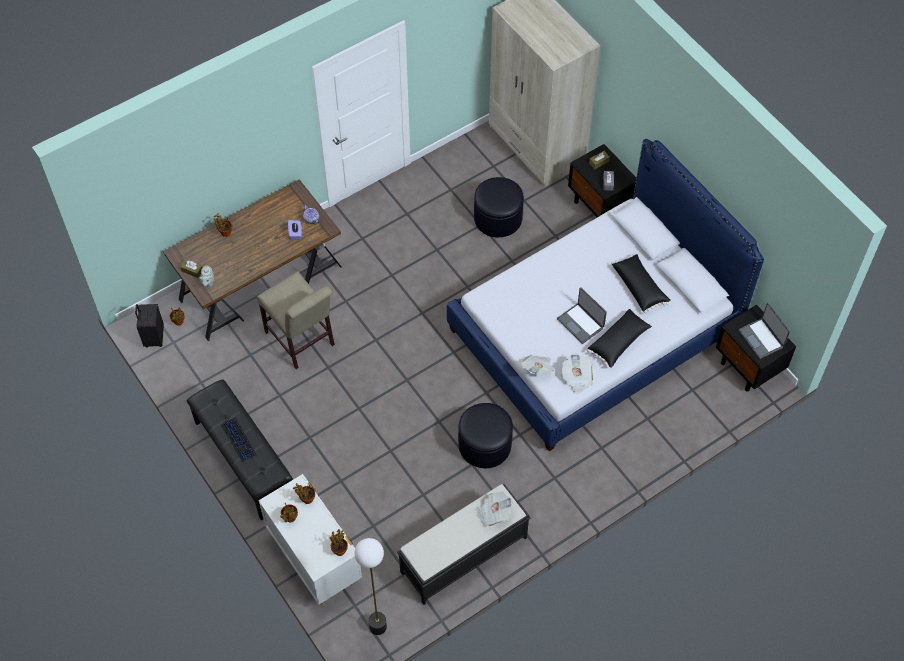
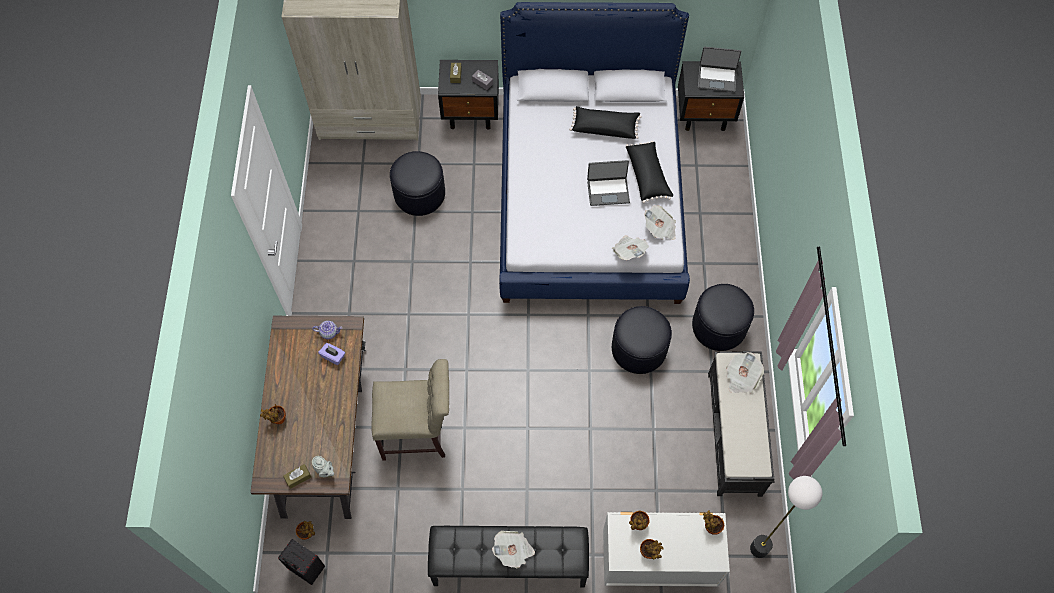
camera: 55 degrees left, 5 degrees up
keyboard [221,417,256,462] -> newspaper [492,531,535,568]
none -> black ottoman [692,284,754,351]

